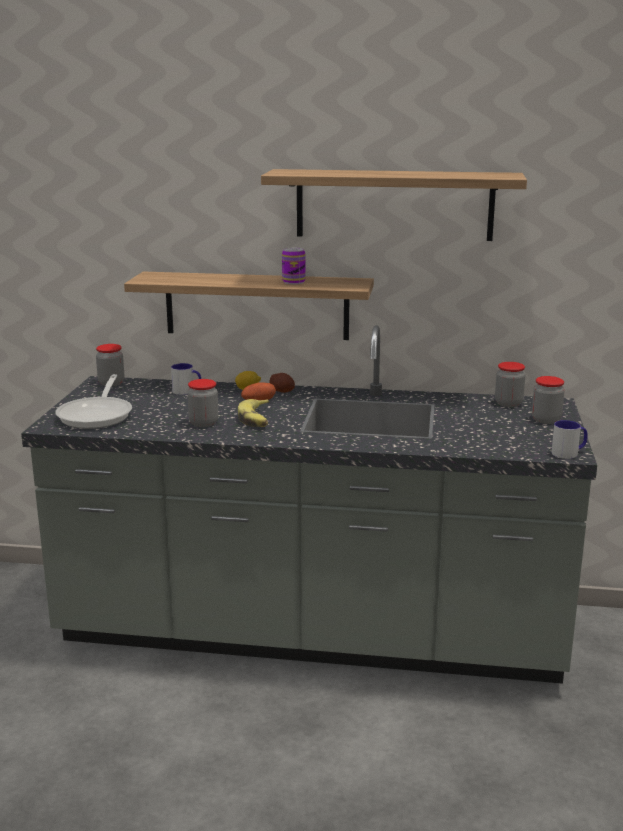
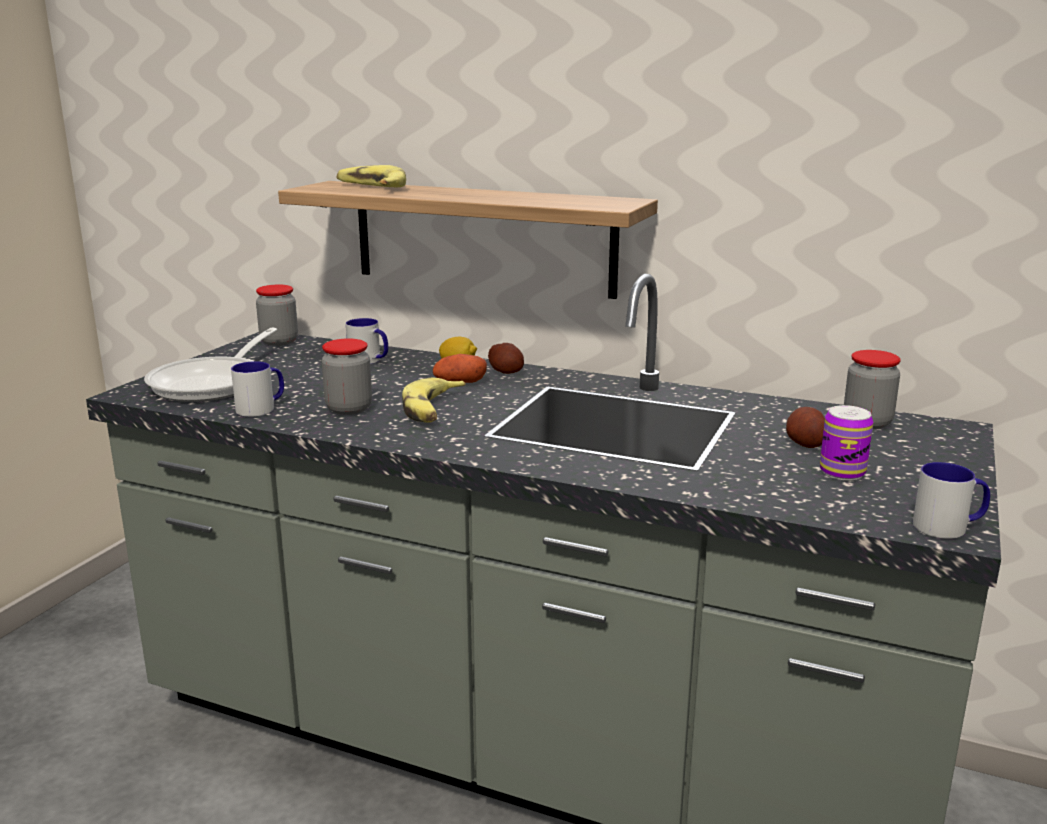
camera: 15 degrees right, 0 degrees up
shelf [261,169,527,241] -> none
can [282,248,305,284] -> can moved to [820,405,873,480]
jar [532,376,565,424] -> none
none -> mug [231,361,284,417]
none -> banana [337,165,406,187]
none -> potato [786,407,825,448]

